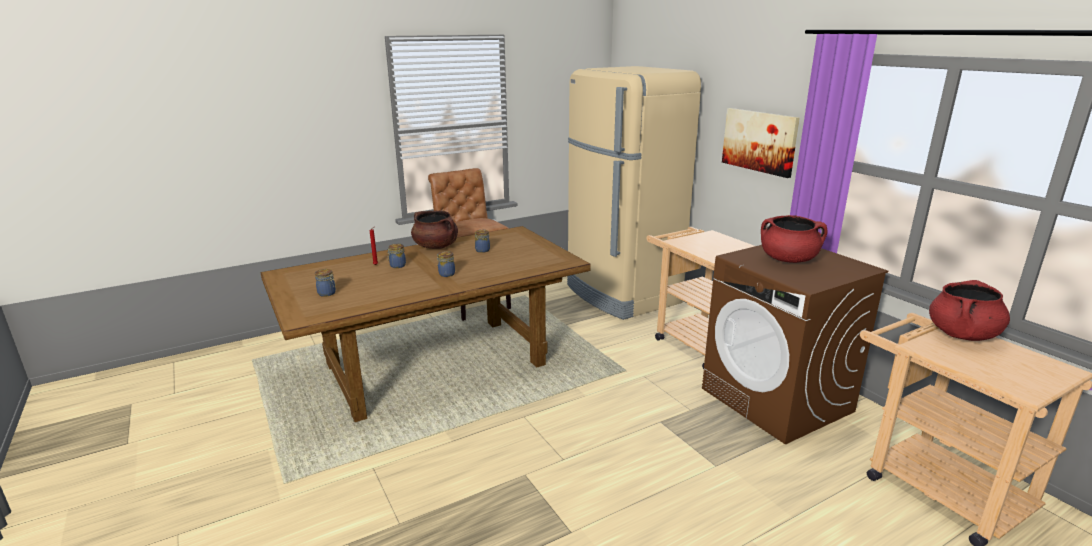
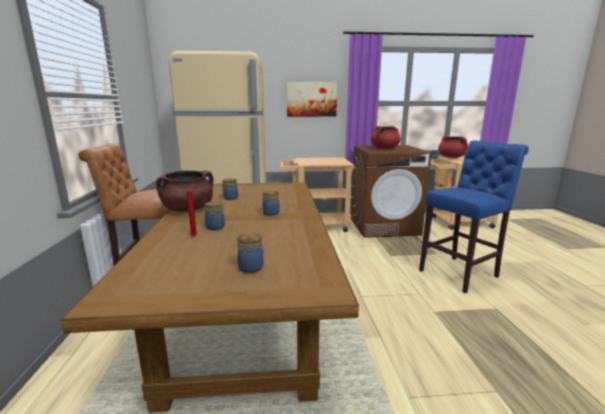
camera: 65 degrees left, 5 degrees down
none -> blue stool [419,141,529,293]

